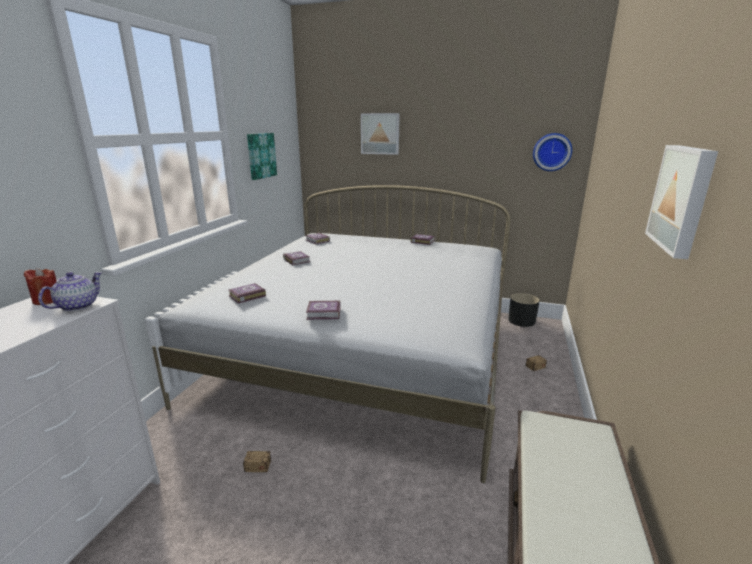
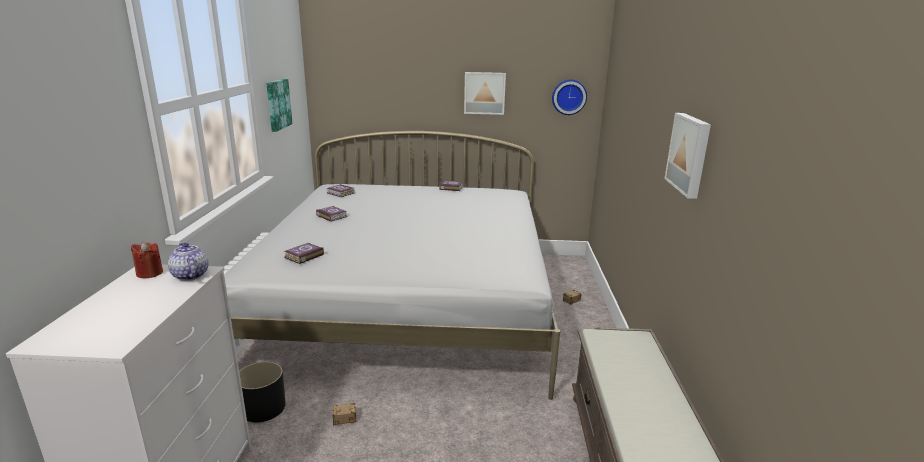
camera: 15 degrees left, 0 degrees up
teapot [38,272,102,311] -> teapot turned 45 degrees counterclockwise [168,242,209,281]
book [306,301,341,320] -> none
picture [361,113,400,155] -> picture moved to [464,72,506,115]
black planter [508,293,539,327] -> black planter moved to [239,361,286,422]

